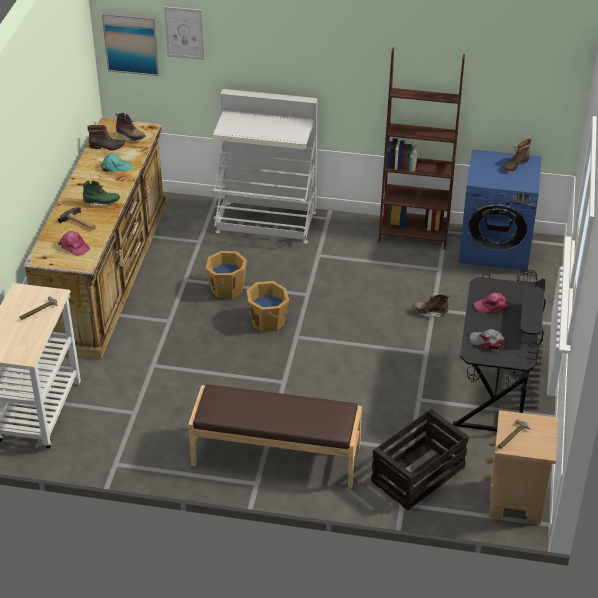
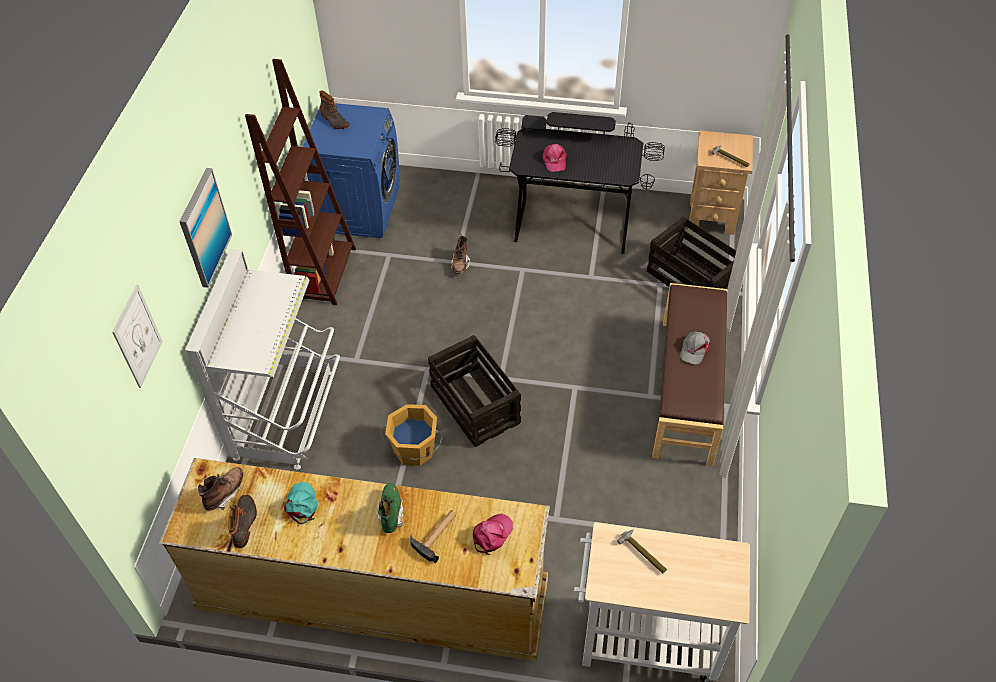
camera: 90 degrees left, 10 degrees up
picture [102,12,160,76] -> picture moved to [179,168,232,288]
orange bucket [247,281,289,332] -> crate [428,335,521,447]
grey cap [469,329,505,349] -> grey cap moved to [680,331,710,364]

